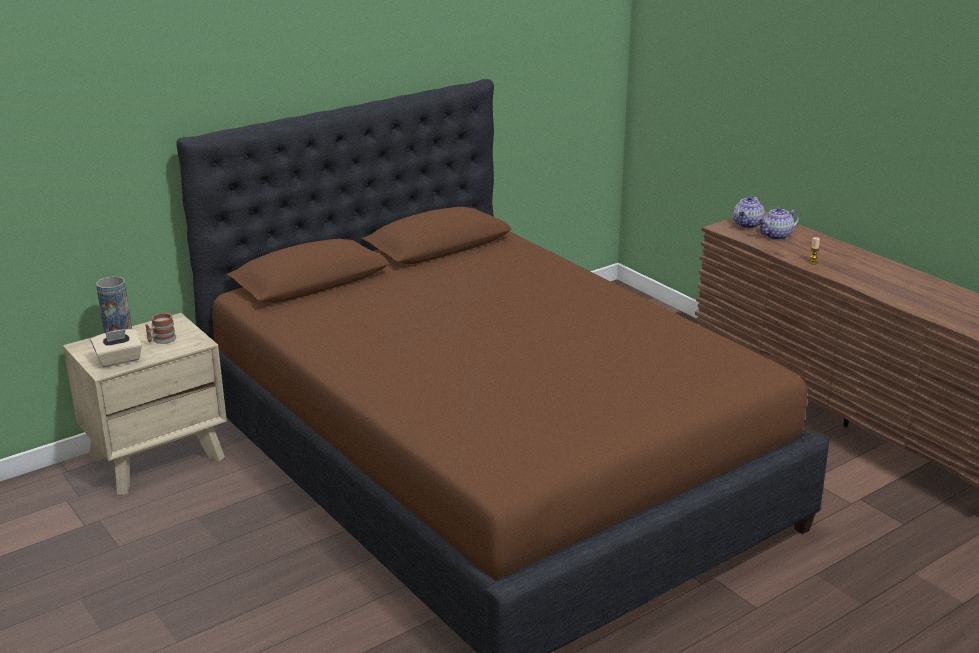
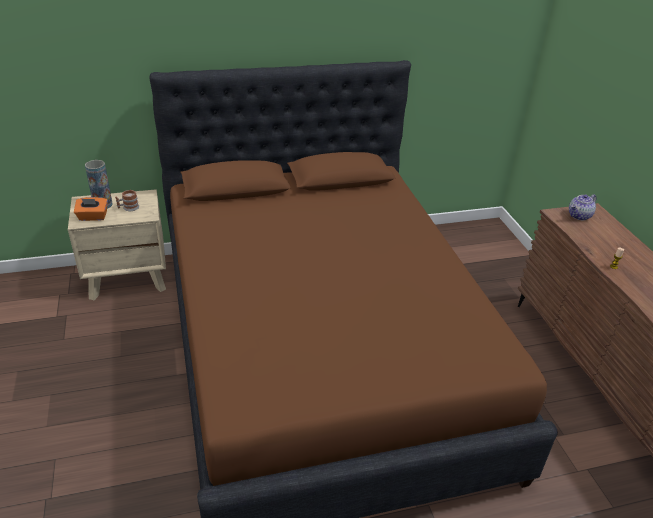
camera: 20 degrees right, 10 degrees up
beige tissue box [91,329,142,367] -> orange tissue box [74,197,108,221]
teapot [757,207,800,240] -> none

